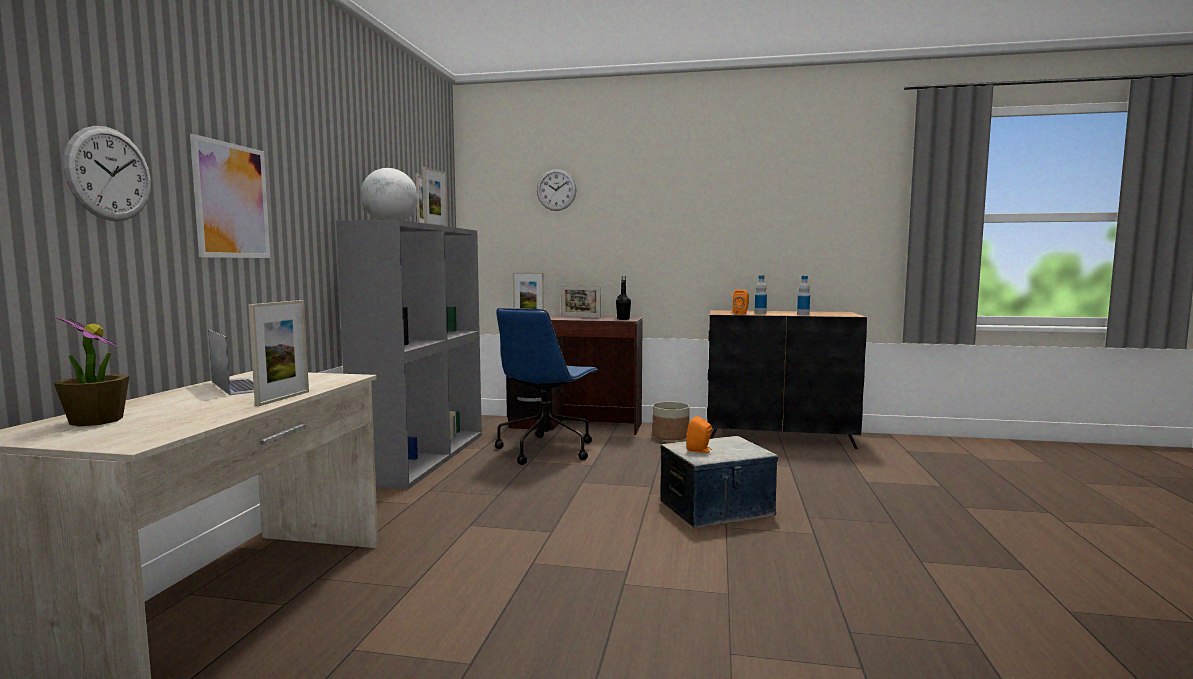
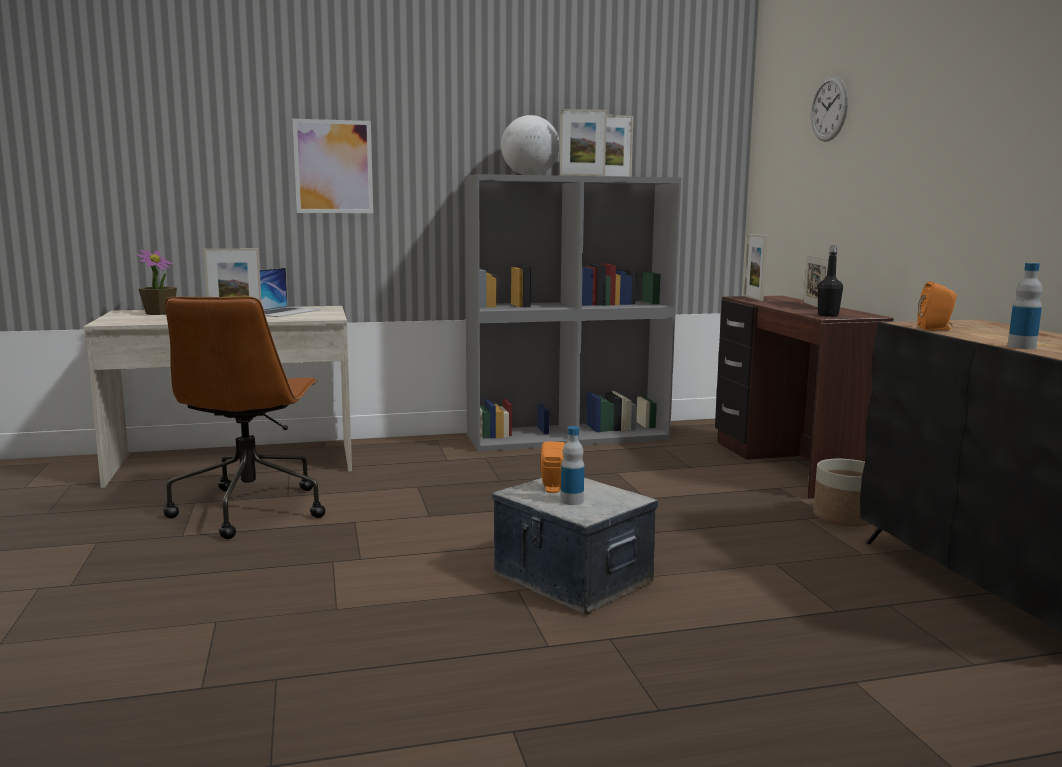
camera: 65 degrees right, 5 degrees up
wall clock [63,126,151,221] -> none
blue office chair [495,308,598,465] -> none
bottle [755,275,767,314] -> bottle moved to [561,426,584,505]
none -> brown office chair [163,297,325,539]

